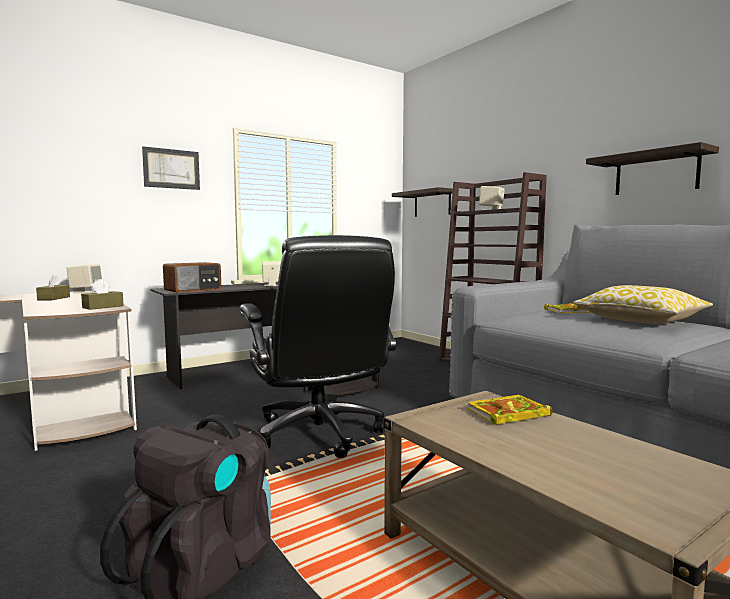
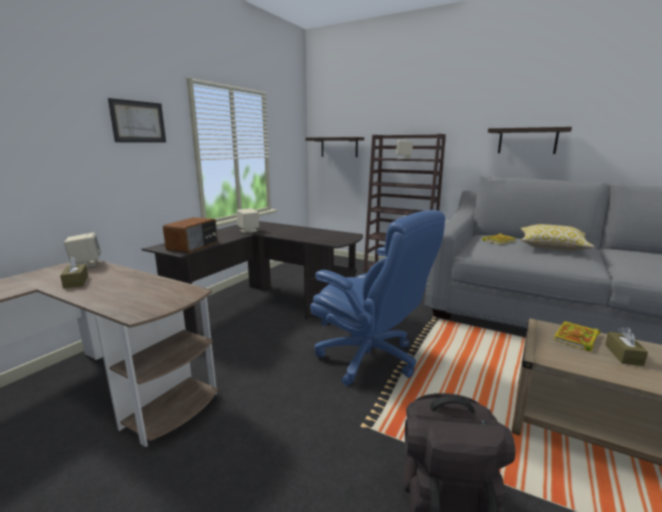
camera: 25 degrees left, 10 degrees up
brown tissue box [81,279,124,310] -> brown tissue box moved to [605,327,648,366]
black office chair [240,235,396,458] -> blue office chair [310,210,445,386]

